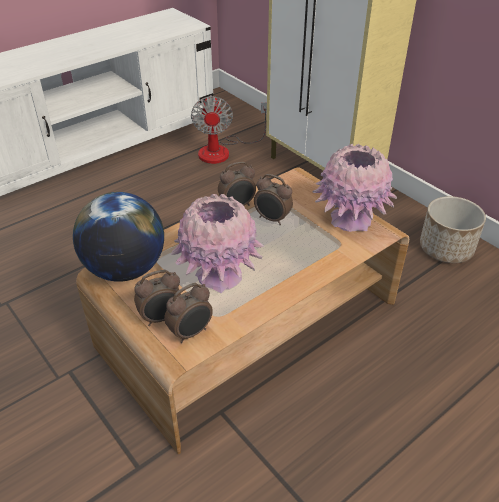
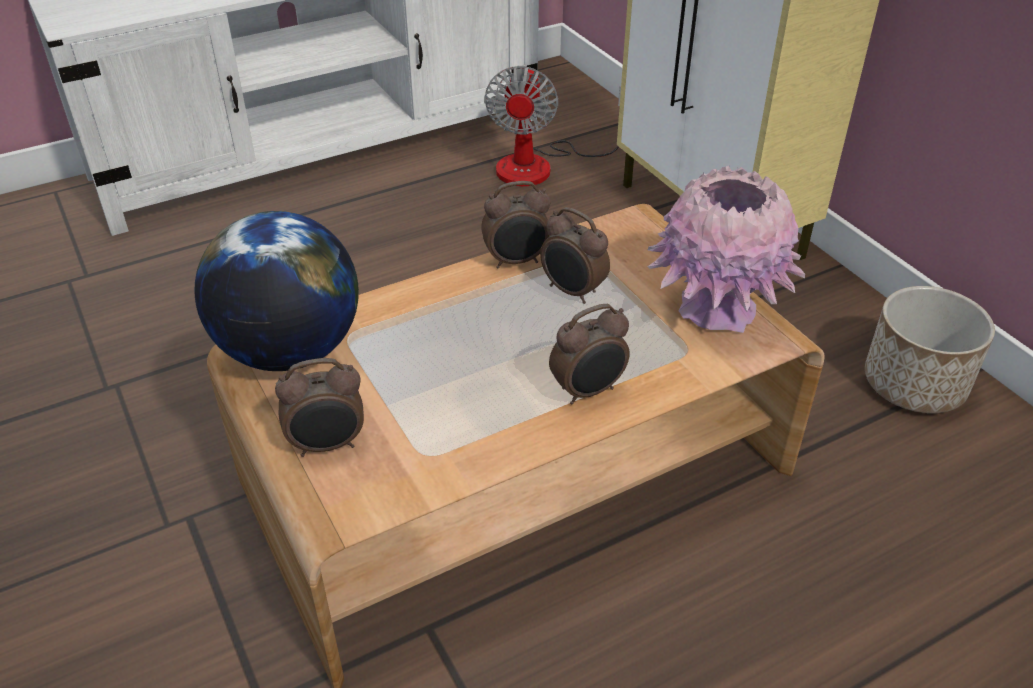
camera: 10 degrees right, 0 degrees up
alarm clock [164,283,213,343] -> alarm clock moved to [549,304,630,405]
pink vase [171,194,264,293] -> none

